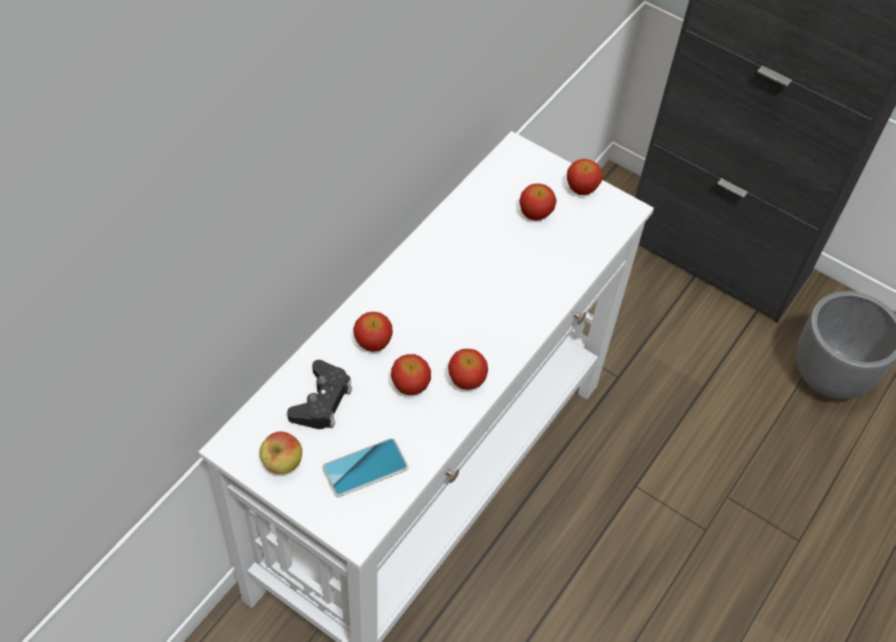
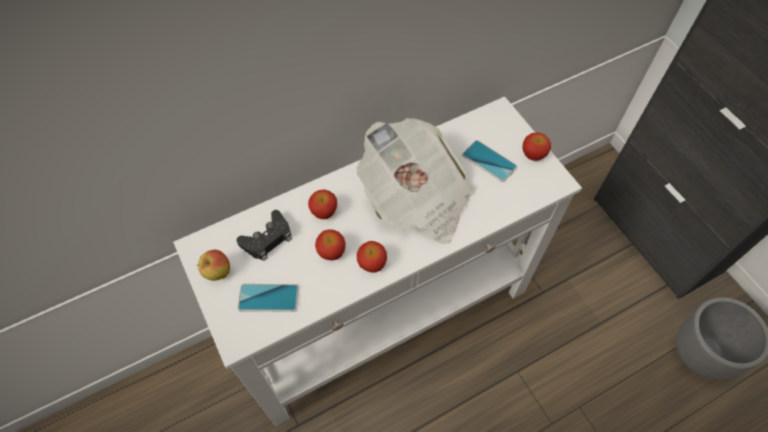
camera: 30 degrees right, 5 degrees up
apple [520,183,557,221] -> phone [462,140,517,182]
none -> newspaper [357,118,473,244]

